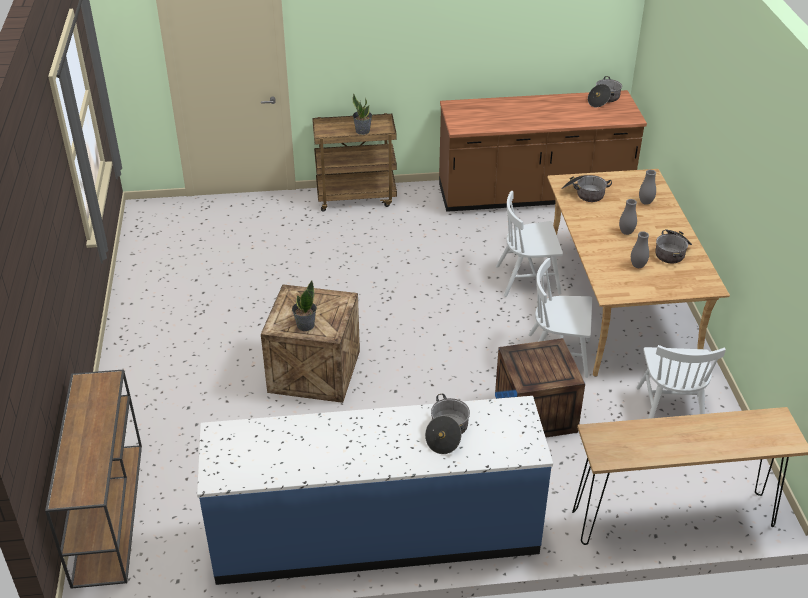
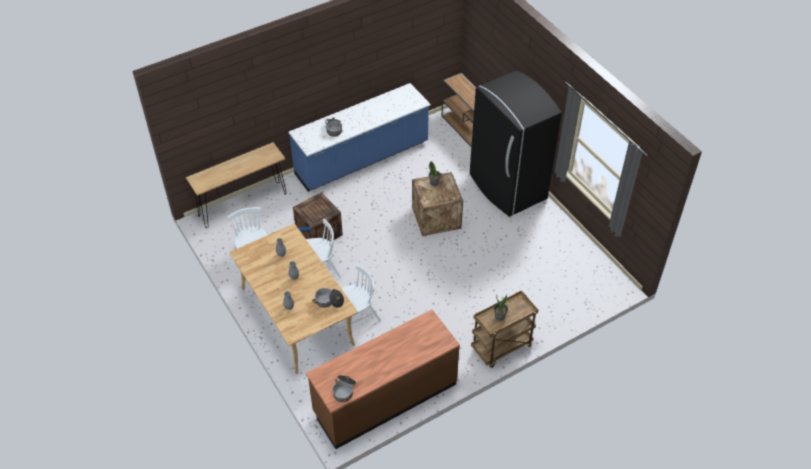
camera: 155 degrees right, 10 degrees up
cooking pot [655,229,692,263] -> none
none -> black fridge [470,71,562,217]

